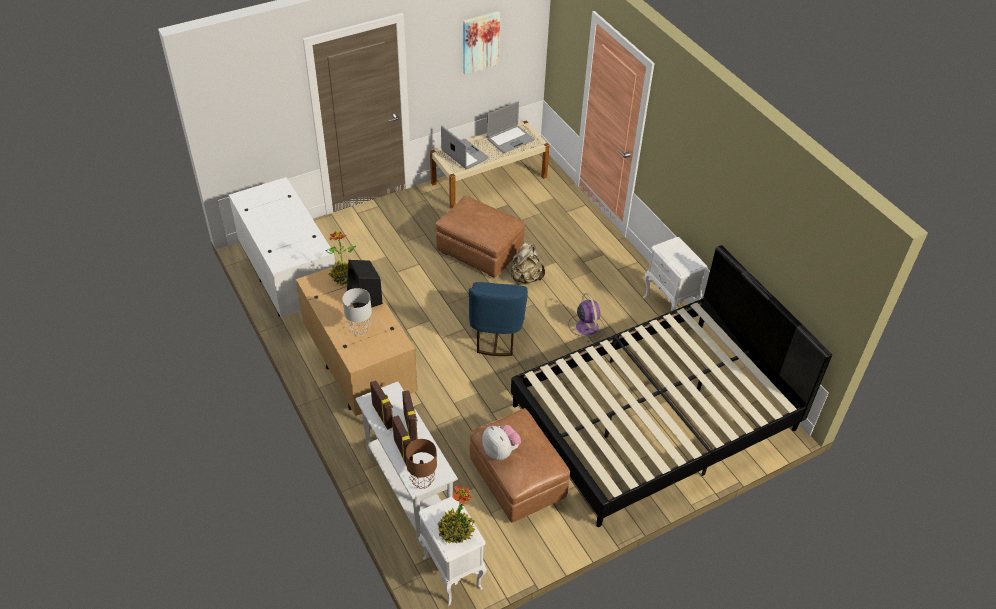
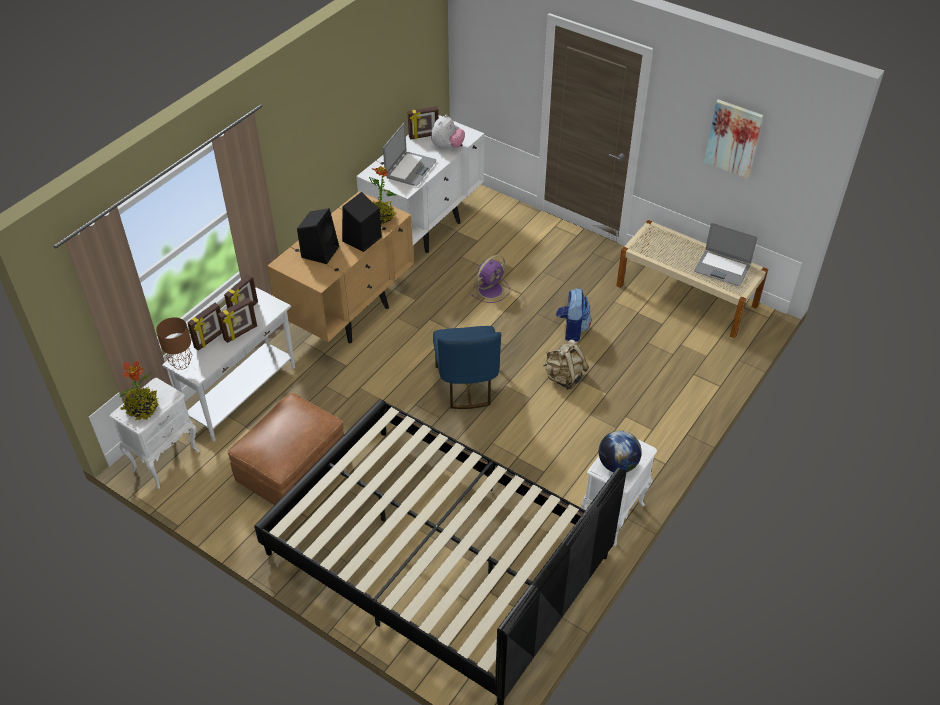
camera: 65 degrees right, 0 degrees up
grey table lamp [342,288,372,336] -> black speaker [297,208,339,264]
brown ottoman [436,196,525,277] -> backpack [556,288,591,342]
laptop [441,126,489,169] -> laptop moved to [383,123,437,186]
blue chair [469,282,528,356] -> blue chair turned 75 degrees counterclockwise [433,326,501,409]
plush toy [482,425,521,460] -> plush toy moved to [431,114,465,149]
purple fan [568,293,605,342] -> purple fan moved to [471,255,510,303]
none -> picture frame [408,106,439,139]
none -> globe [599,431,642,472]

